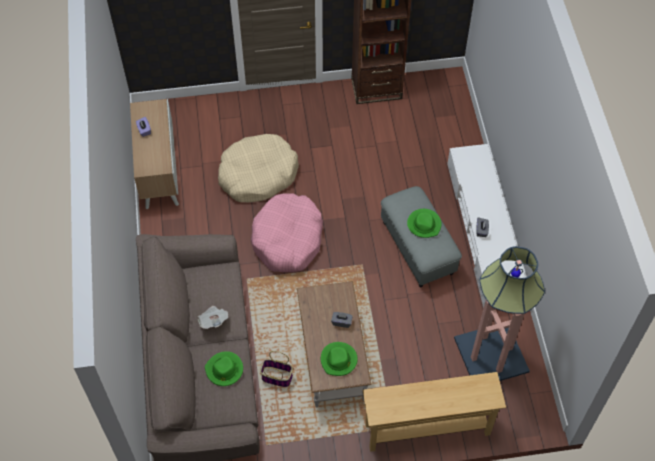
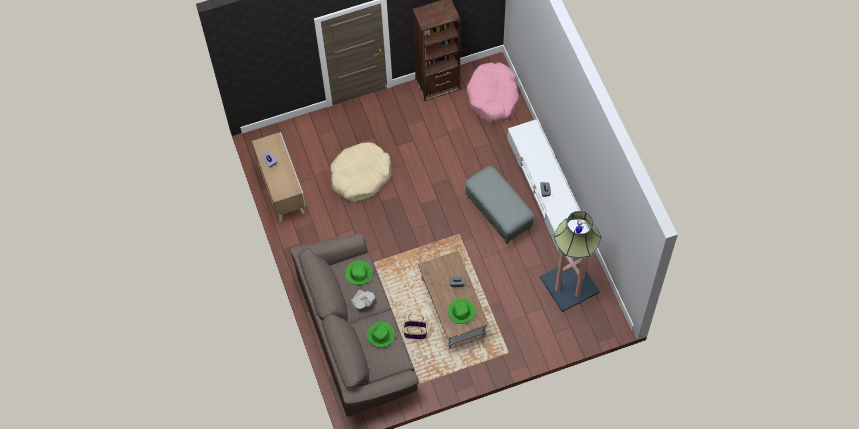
camera: 10 degrees left, 5 degrees up
pink dog bed [251,193,323,272] -> pink dog bed moved to [466,62,519,122]
beige console table [362,372,506,452] -> none
green hat [407,209,442,238] -> green hat moved to [345,261,372,285]

